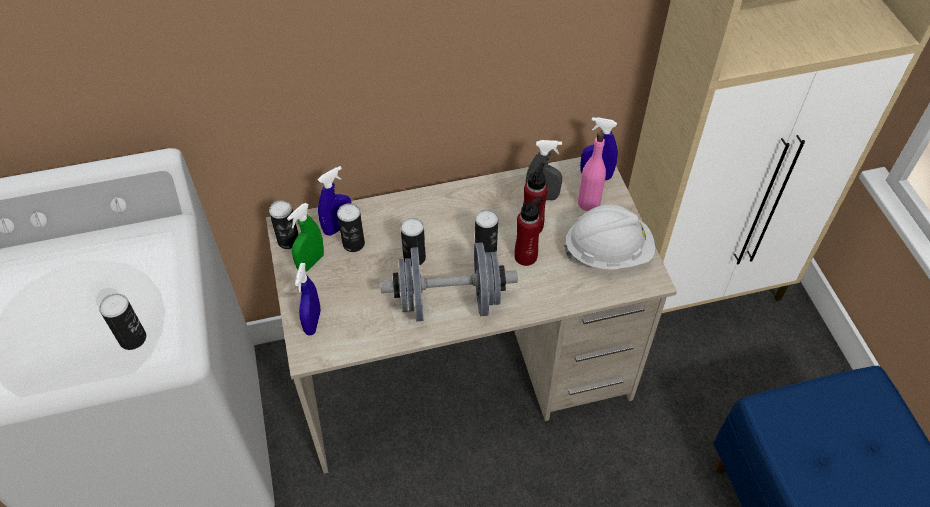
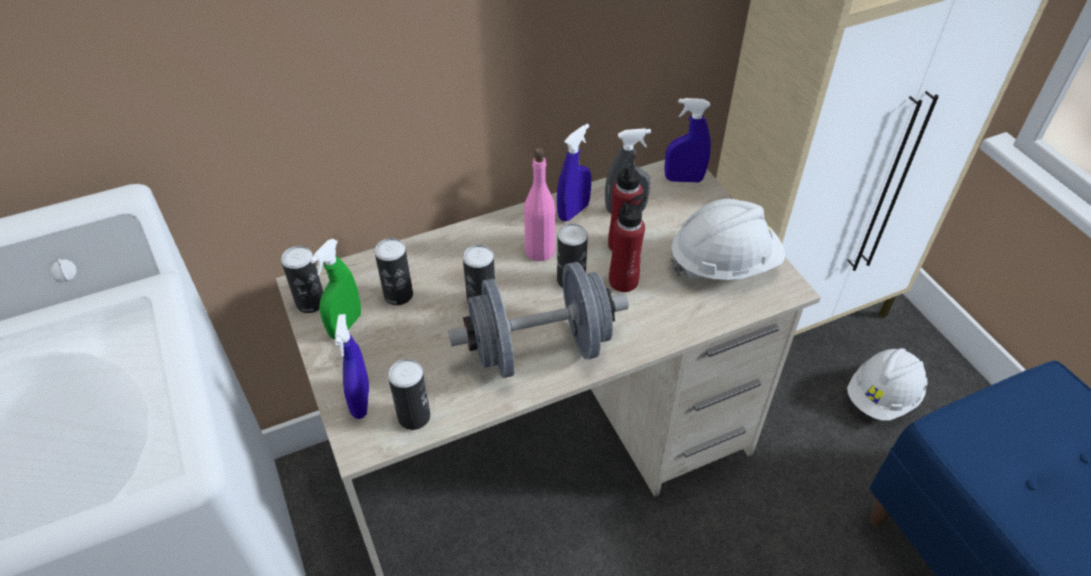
camera: 10 degrees left, 5 degrees down
can [99,294,146,350] -> can moved to [388,359,431,430]
blue spray bottle [317,166,352,236] -> blue spray bottle moved to [557,124,591,221]
pink bottle [578,132,606,211] -> pink bottle moved to [524,148,555,261]
none -> white hard hat [847,348,928,421]

